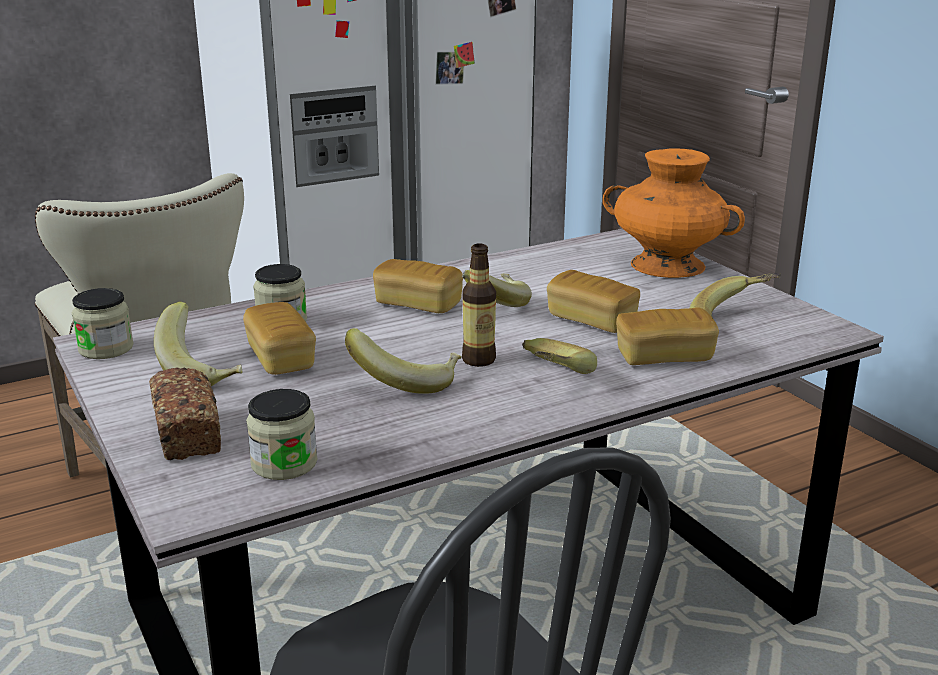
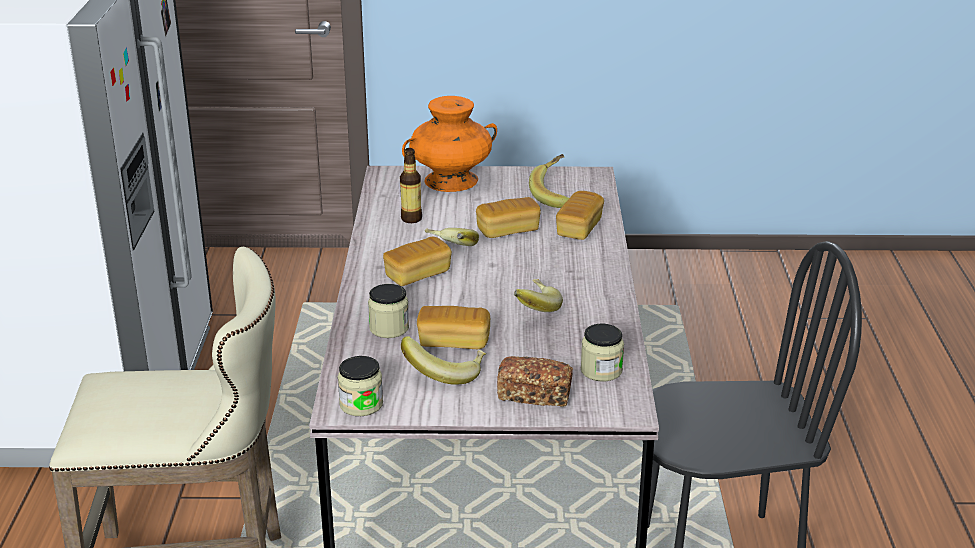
camera: 60 degrees left, 5 degrees up
bottle [462,243,496,367] -> bottle moved to [400,148,422,223]
banana [522,338,597,374] -> none

